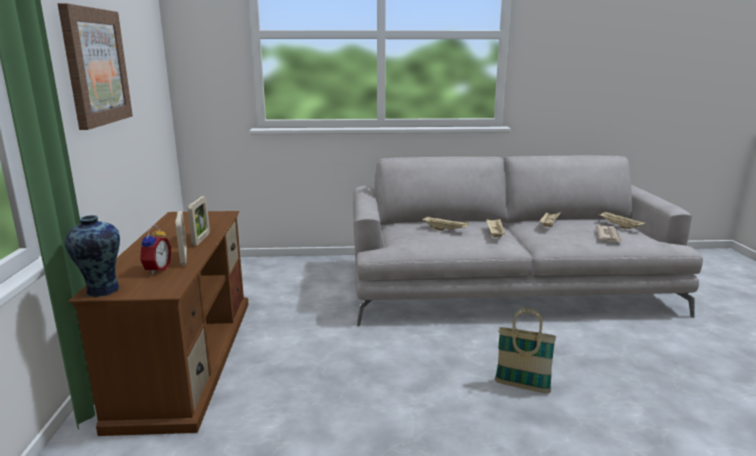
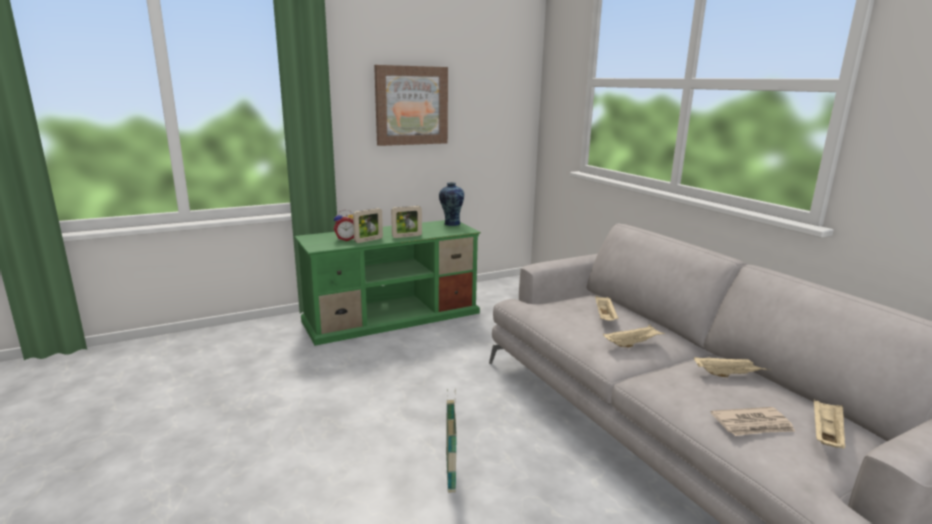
camera: 65 degrees right, 0 degrees up
vase [65,215,120,297] -> vase moved to [439,182,464,226]
brown tv stand [68,211,249,436] -> green tv stand [294,220,481,346]

